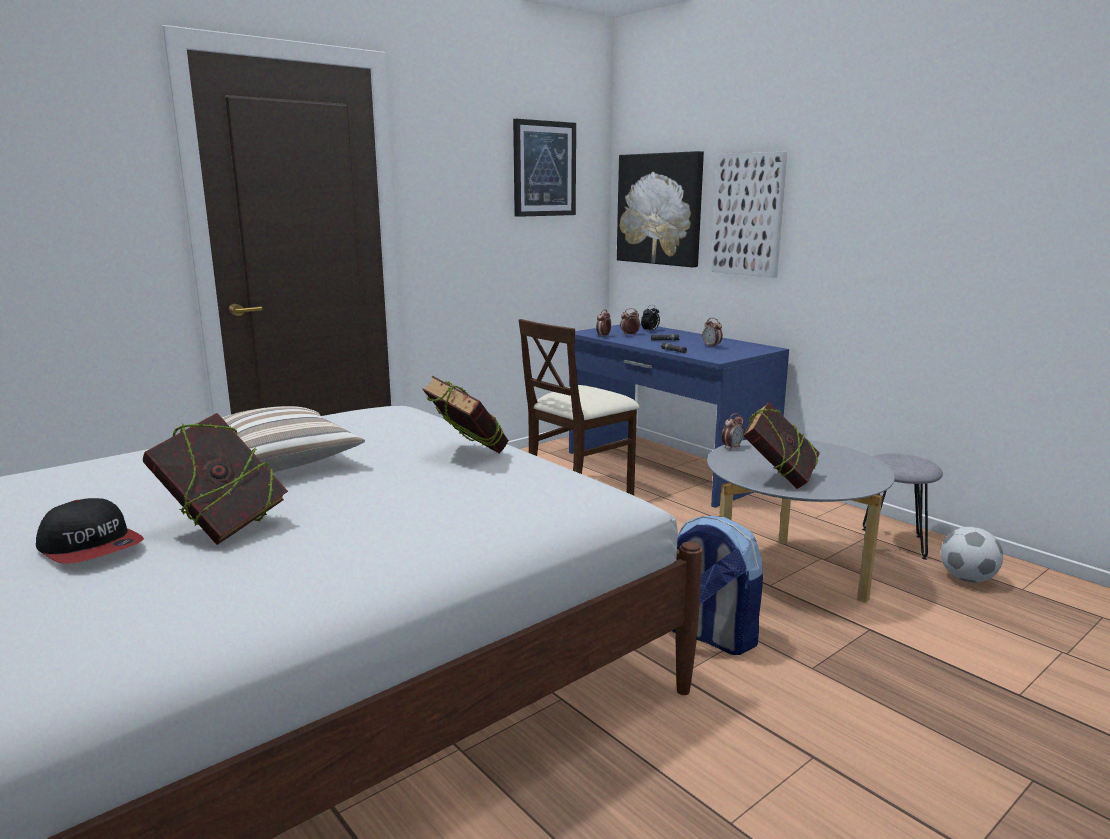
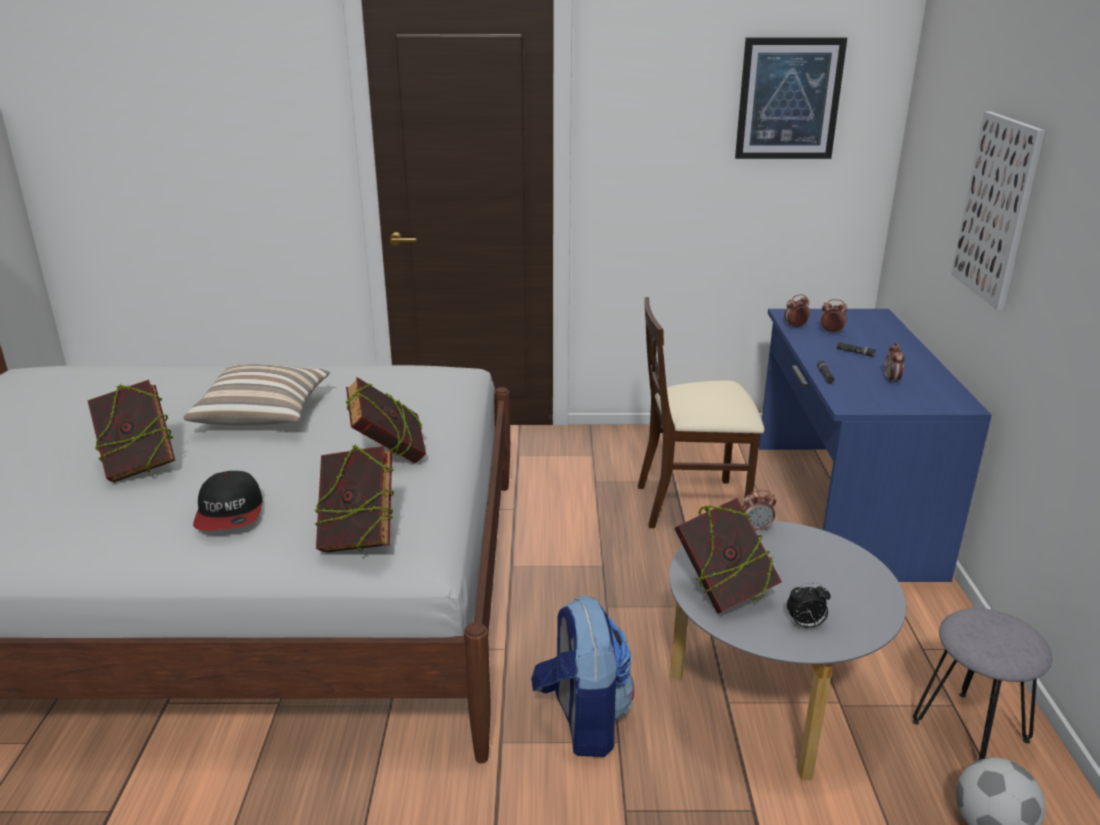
camera: 40 degrees right, 10 degrees up
cap [36,498,144,564] -> cap moved to [193,471,263,531]
picture [617,151,704,267] -> none
alarm clock [641,305,660,331] -> alarm clock moved to [787,583,831,628]
none -> book [314,444,394,553]

